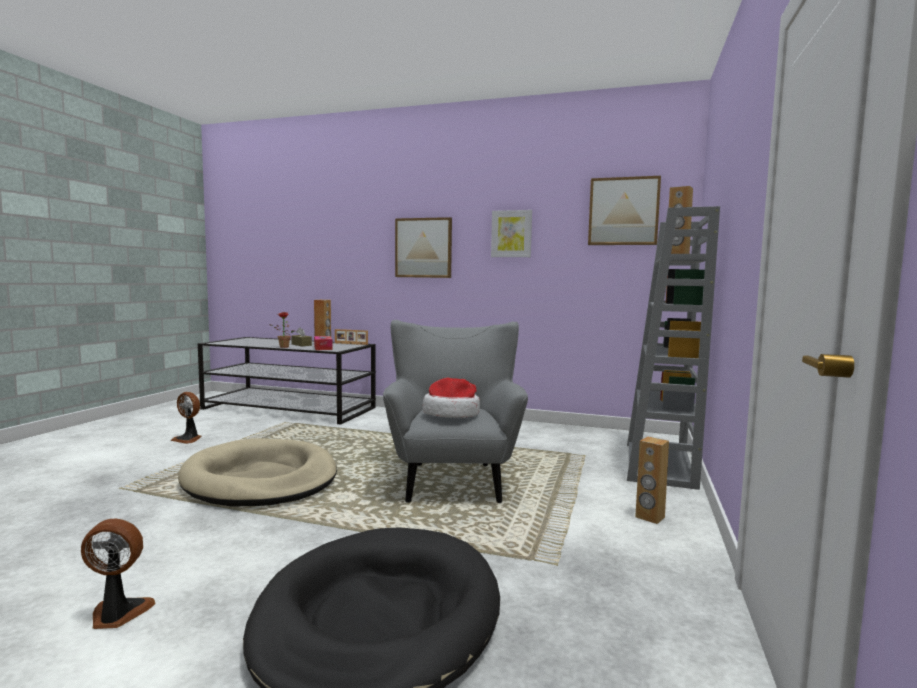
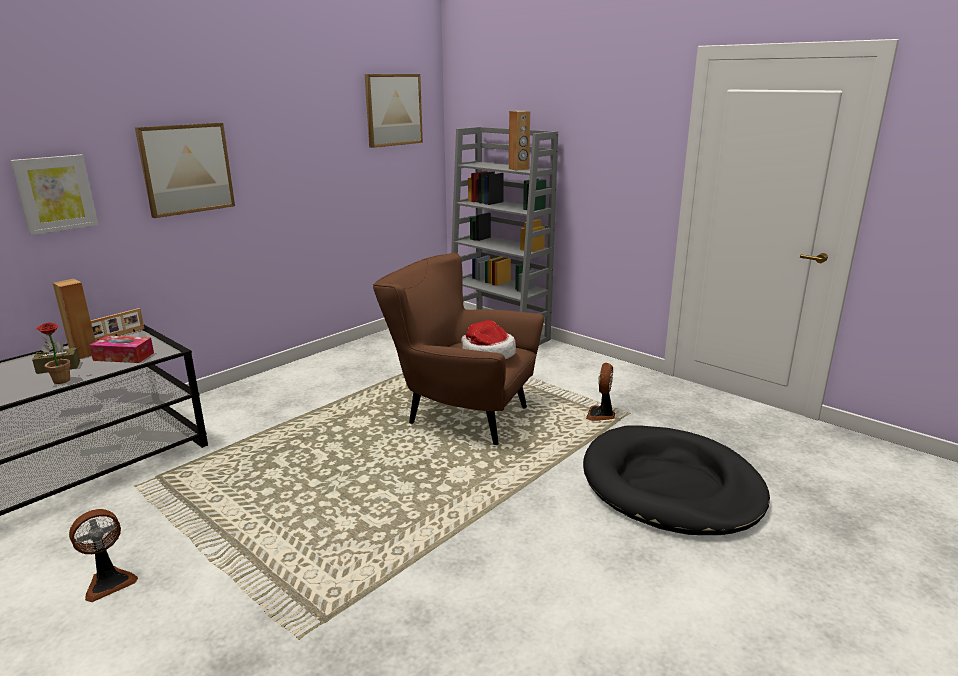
camera: 65 degrees left, 15 degrees up
fan [81,518,155,629] -> fan moved to [586,363,615,421]
beige dog bed [178,438,337,507] -> none
grey armchair [383,320,528,503] -> brown armchair [373,252,544,445]
picture [491,210,532,257] -> picture moved to [10,155,98,235]
brown speaker [635,437,669,524] -> none

